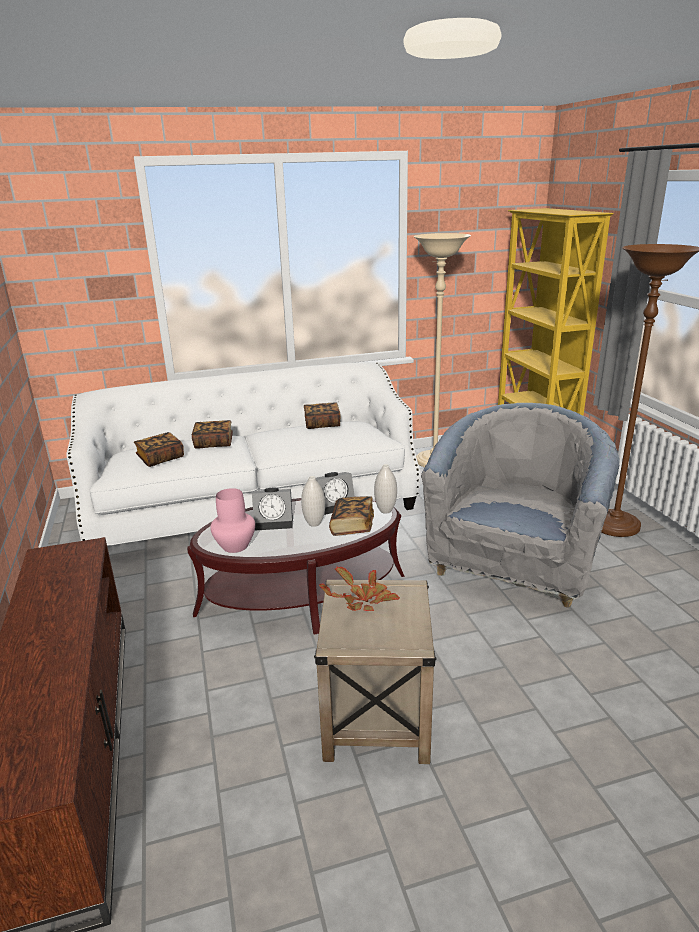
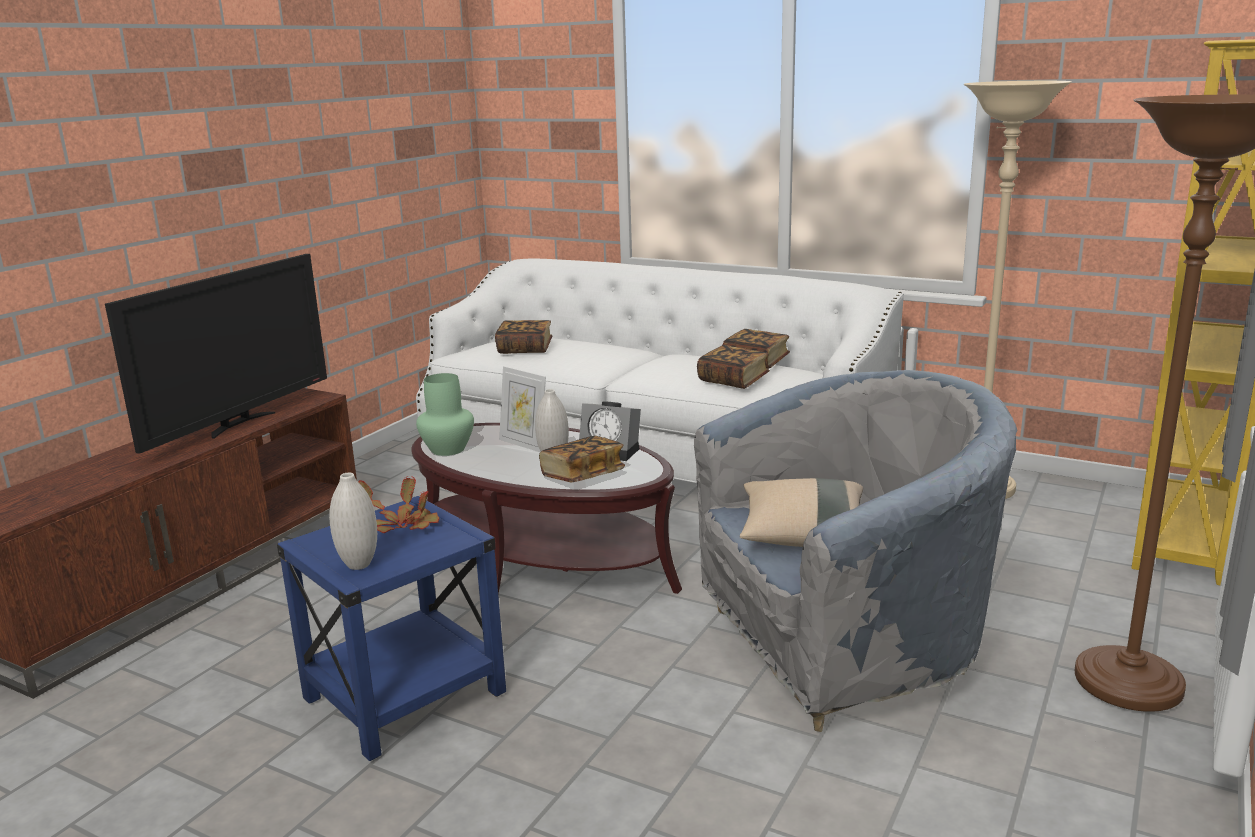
camera: 45 degrees right, 5 degrees down
book [192,420,233,449] -> book moved to [697,345,770,389]
pink vase [210,488,255,553] -> green vase [416,373,474,456]
alarm clock [252,488,293,530] -> picture frame [499,366,546,452]
beige side table [314,580,437,764] -> blue side table [277,496,506,761]
white vase [374,464,397,514] -> white vase moved to [329,473,377,570]
none -> television [105,254,327,454]
none -> beige pillow [740,478,863,547]

